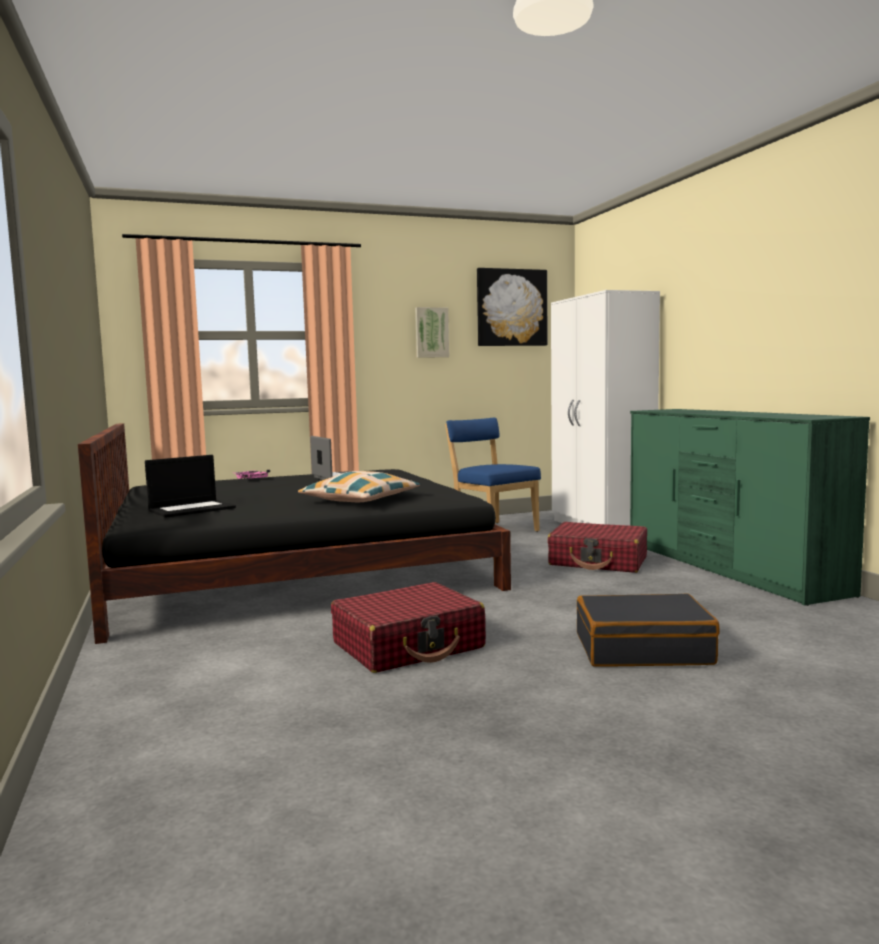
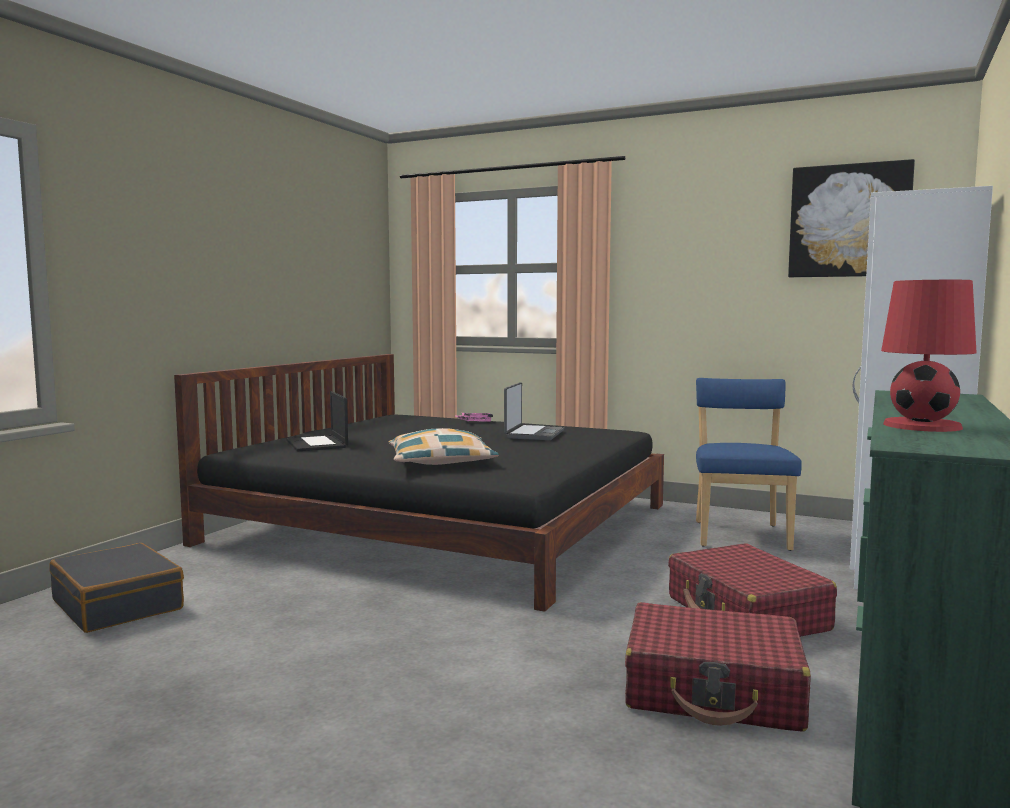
camera: 45 degrees right, 0 degrees up
laptop [145,455,236,518] -> laptop turned 60 degrees clockwise [286,391,348,451]
red suitcase [331,582,486,673] -> red suitcase moved to [625,602,811,732]
picture [415,307,449,358] -> none
black suitcase [577,594,720,667] -> black suitcase moved to [49,543,184,633]
none -> red table lamp [881,280,977,432]

